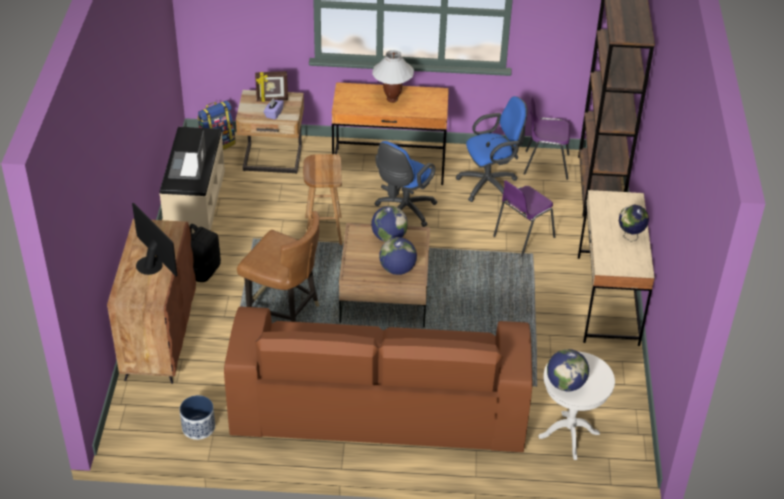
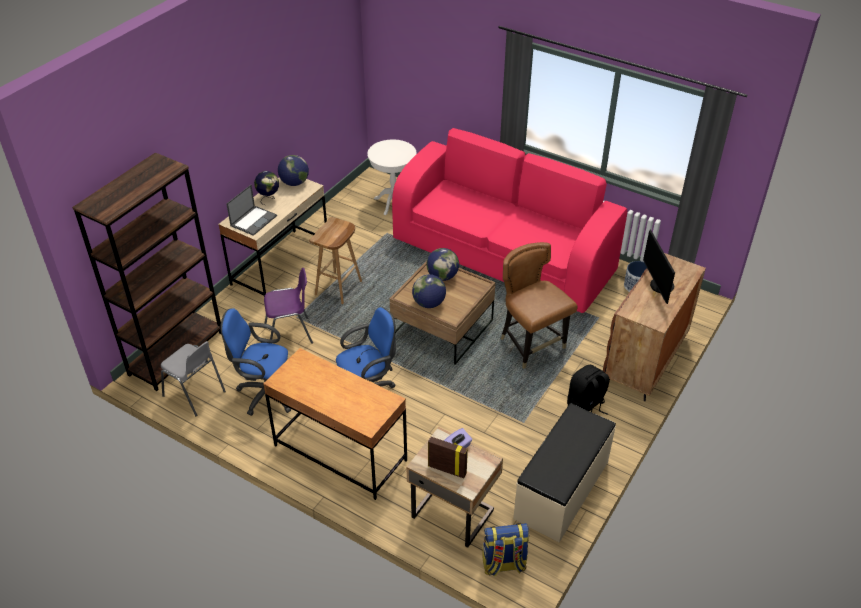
camera: 150 degrees left, 0 degrees up
laptop [168,131,206,180] -> laptop moved to [227,185,277,236]
brown sofa [224,307,532,452] -> pink sofa [392,128,627,313]
brown stool [303,154,342,245] -> brown stool moved to [309,217,362,304]
white table lamp [372,50,414,103] -> none
purple chair [523,97,570,180] -> grey chair [161,341,226,416]
globe [547,349,589,391] -> globe moved to [278,155,309,186]

